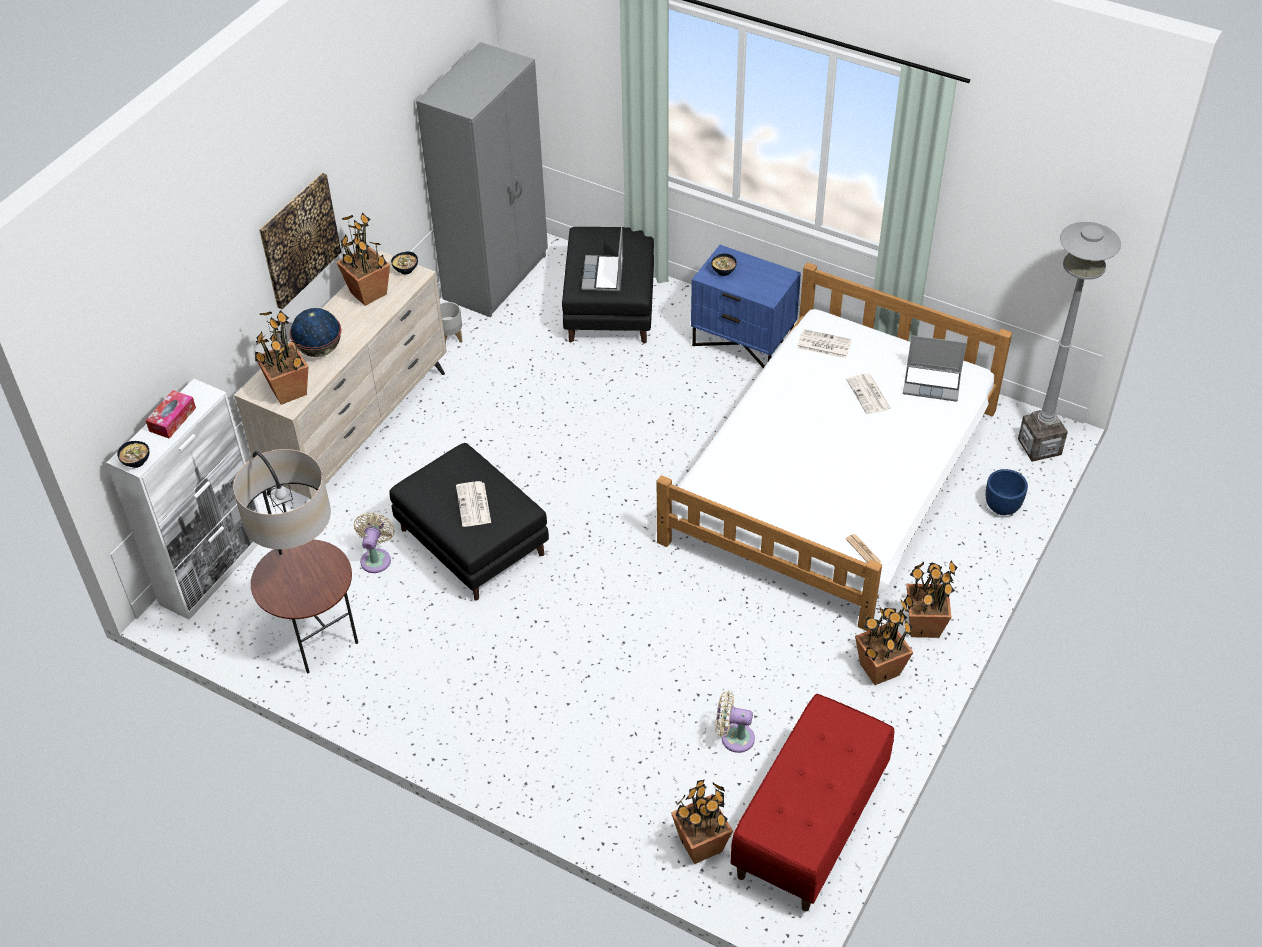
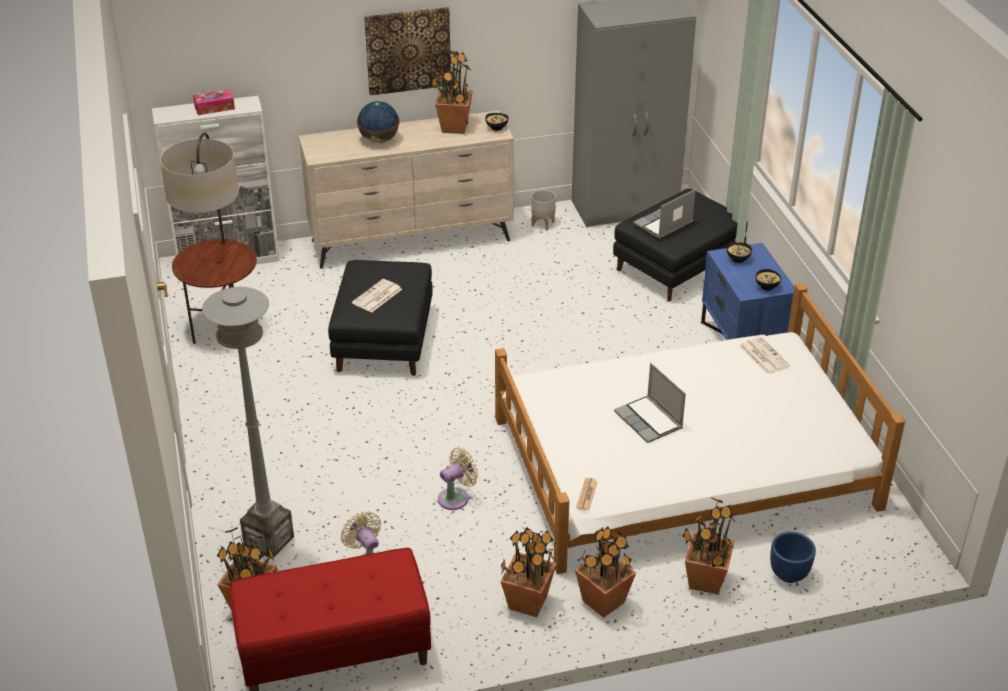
camera: 45 degrees right, 10 degrees down
bowl [117,441,149,468] -> bowl moved to [755,269,782,291]
potted plant [255,310,309,405] -> potted plant moved to [683,497,736,595]
beige fan [354,512,395,573] -> beige fan moved to [438,448,478,510]
newspaper [846,373,891,415] -> none
laptop [903,335,967,401] -> laptop moved to [614,363,686,443]
grey floor lamp [1018,222,1121,462] -> grey floor lamp moved to [202,287,294,558]

